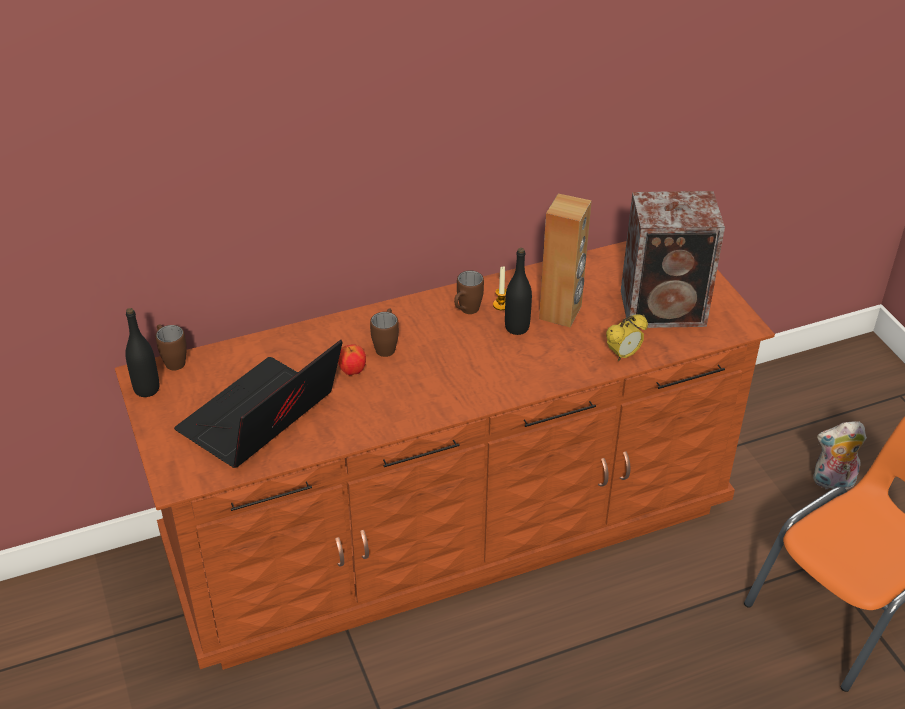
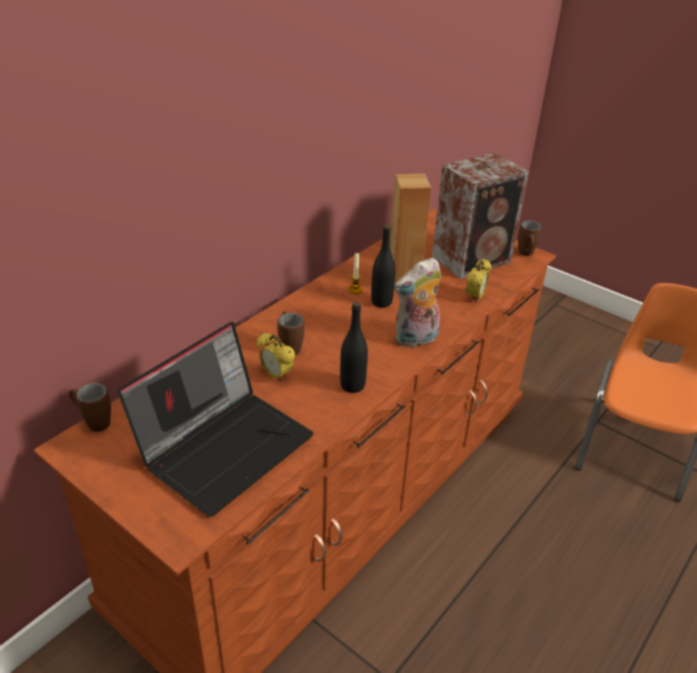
camera: 30 degrees left, 5 degrees down
black bottle [125,308,159,397] -> black bottle moved to [340,302,368,393]
laptop [174,340,343,468] -> laptop turned 150 degrees counterclockwise [117,322,314,517]
apple [338,344,366,375] -> alarm clock [257,333,295,382]
brown mug [454,271,484,314] -> brown mug moved to [518,220,542,256]
plush toy [813,422,867,490] -> plush toy moved to [394,258,441,347]

